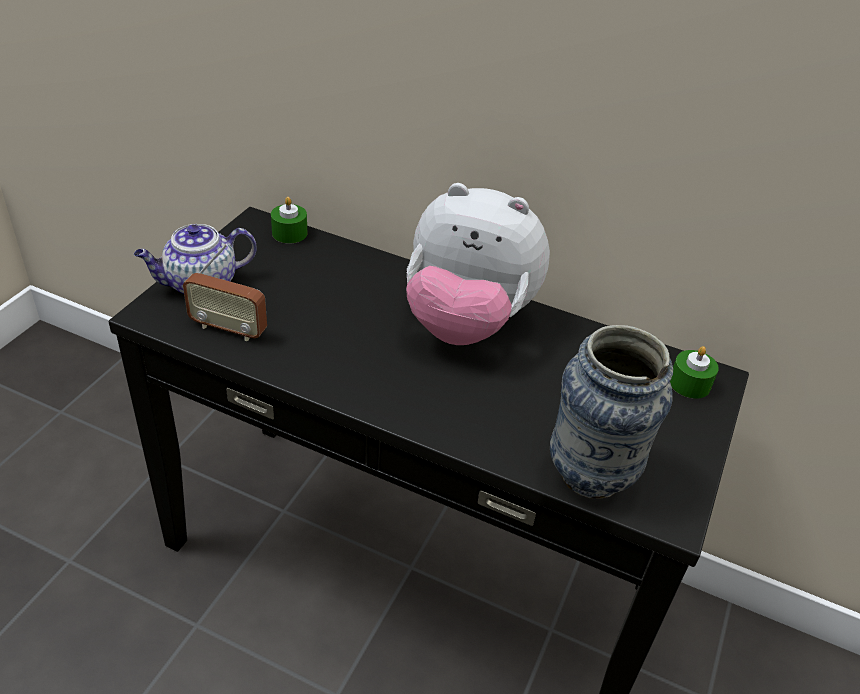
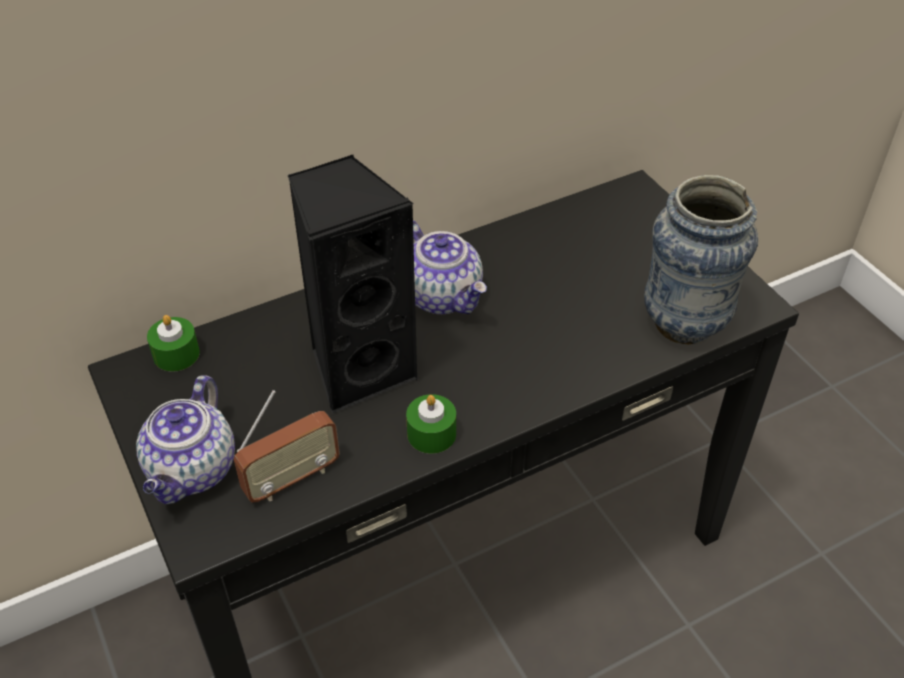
camera: 50 degrees left, 5 degrees up
plush toy [406,183,550,345] -> teapot [413,221,487,314]
green candle [670,346,719,399] -> green candle moved to [406,394,456,454]
none -> black speaker [288,155,420,414]

